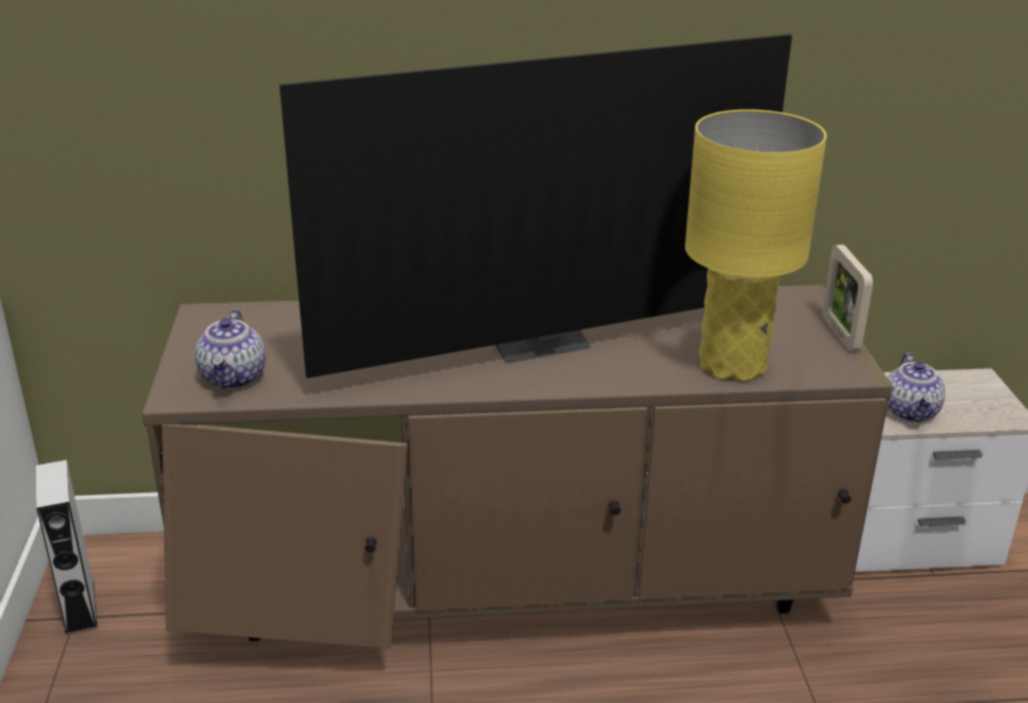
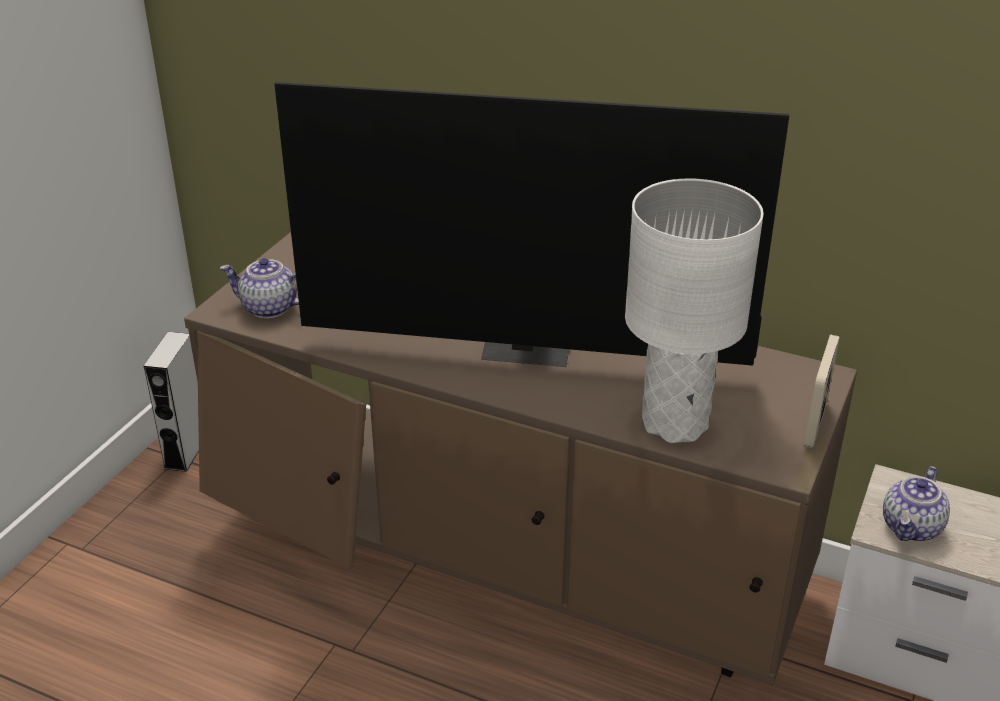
camera: 30 degrees right, 5 degrees up
teapot [195,310,266,389] -> teapot turned 75 degrees clockwise [220,258,299,318]
yellow table lamp [685,109,827,381] -> white table lamp [625,178,764,443]

